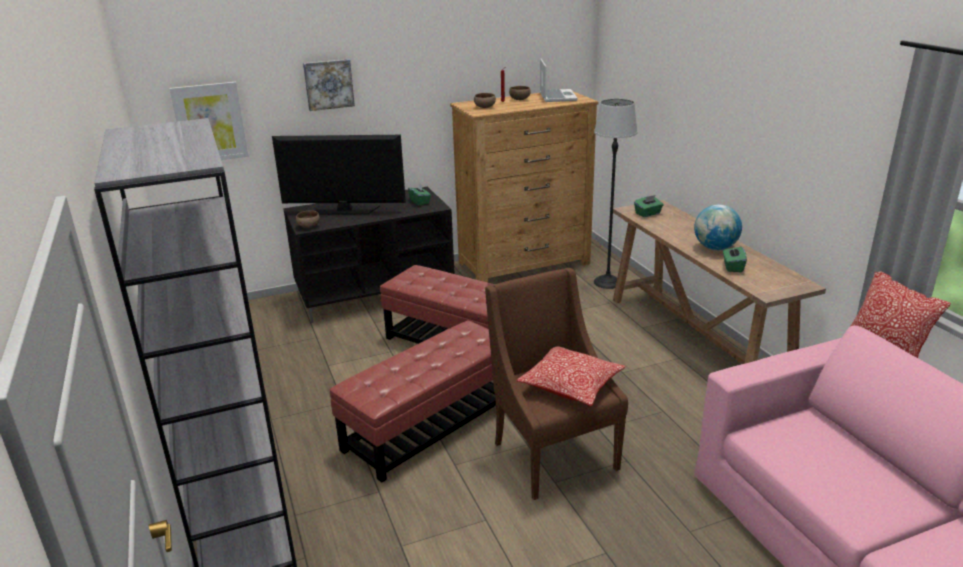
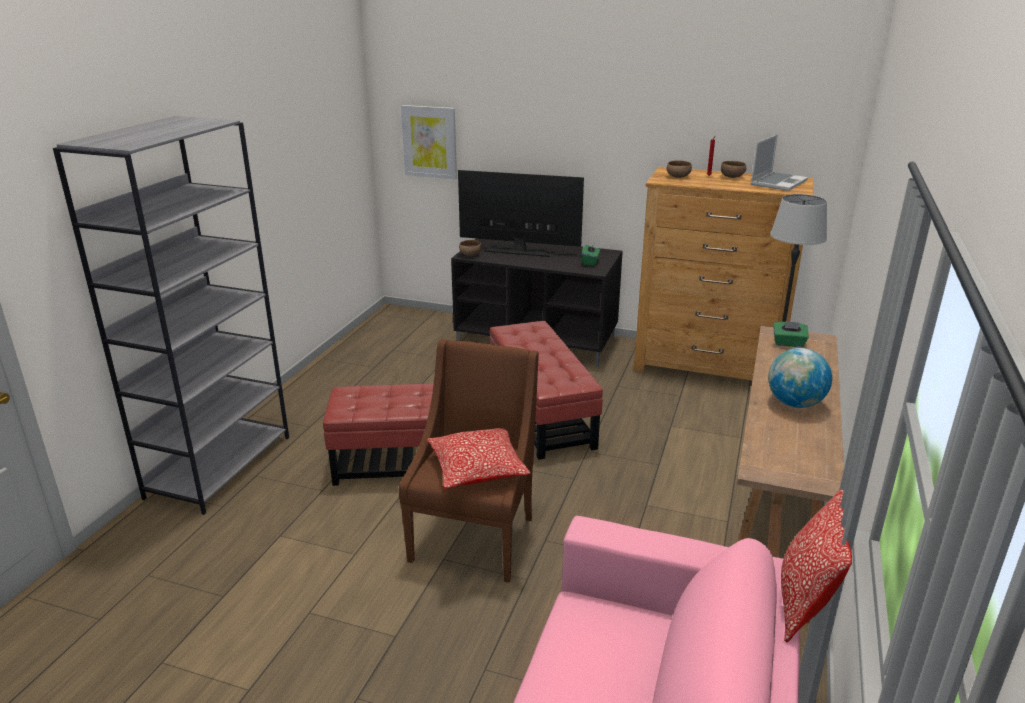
camera: 40 degrees right, 0 degrees up
television [272,135,406,215] -> television turned 150 degrees clockwise [458,170,584,257]
picture [303,59,355,111] -> none
green tissue box [723,244,747,272] -> none

